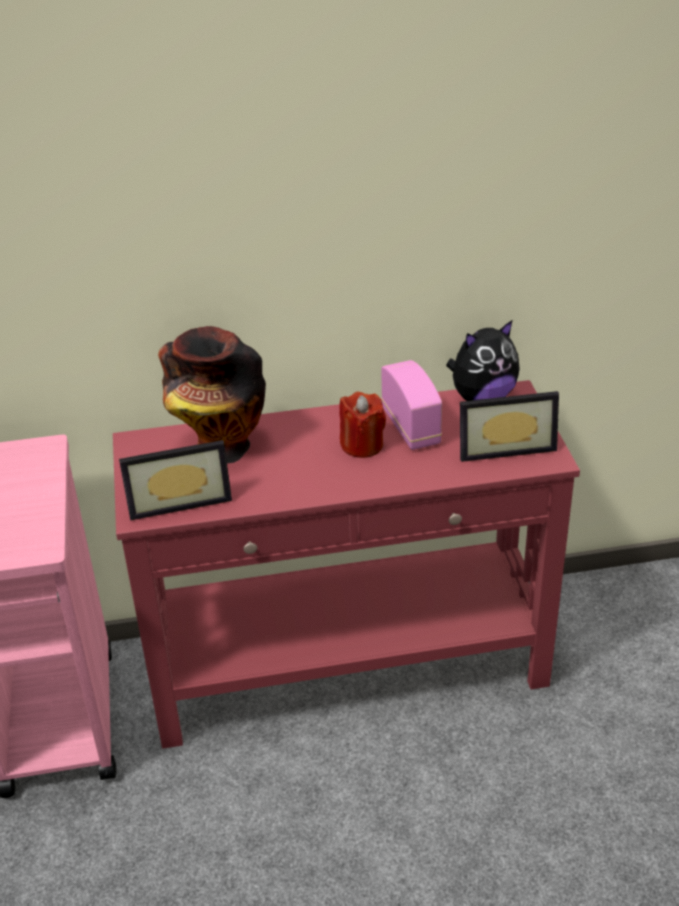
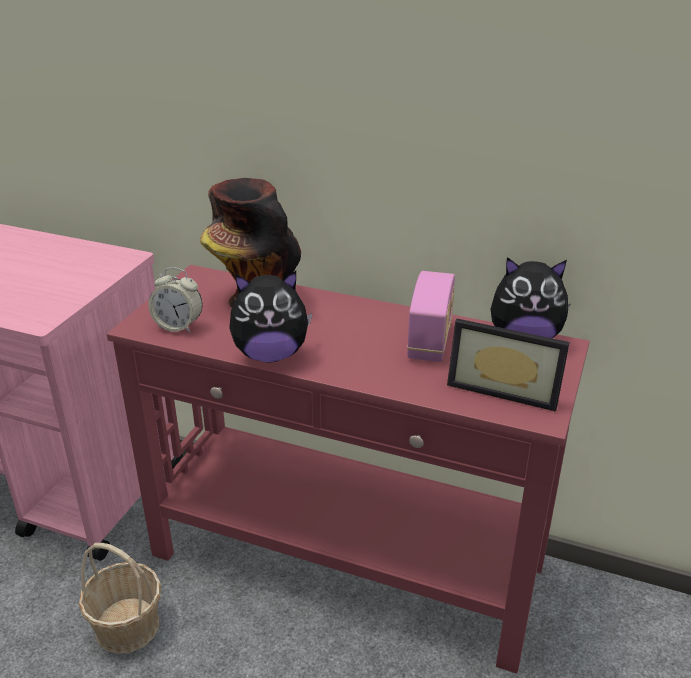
camera: 30 degrees right, 5 degrees down
picture frame [119,440,232,520] -> alarm clock [148,267,203,333]
red candle [339,392,386,458] -> none
none -> basket [79,543,161,654]
none -> plush toy [229,271,312,362]

